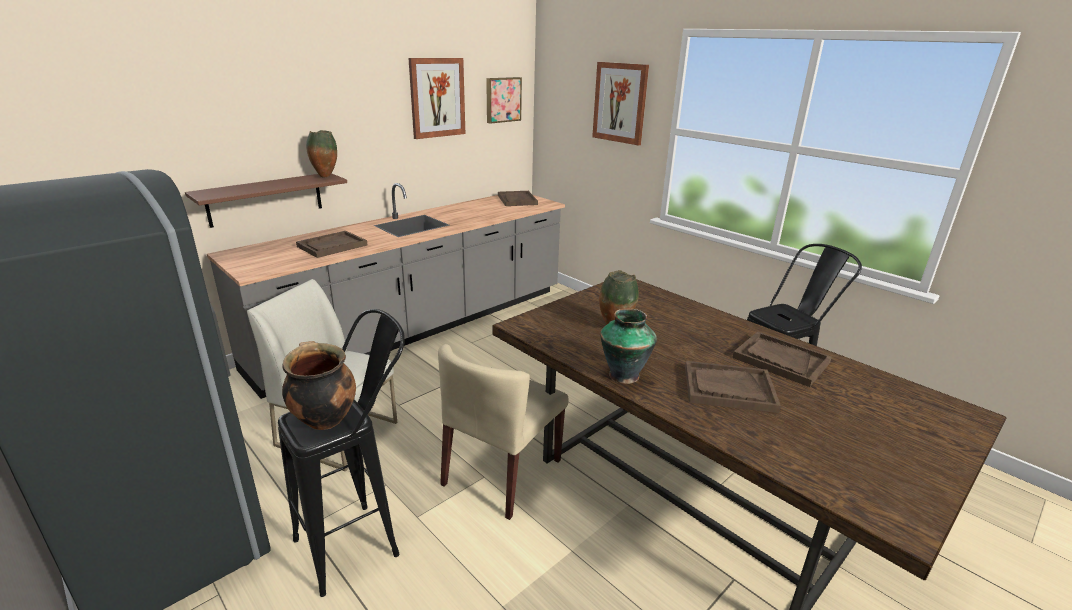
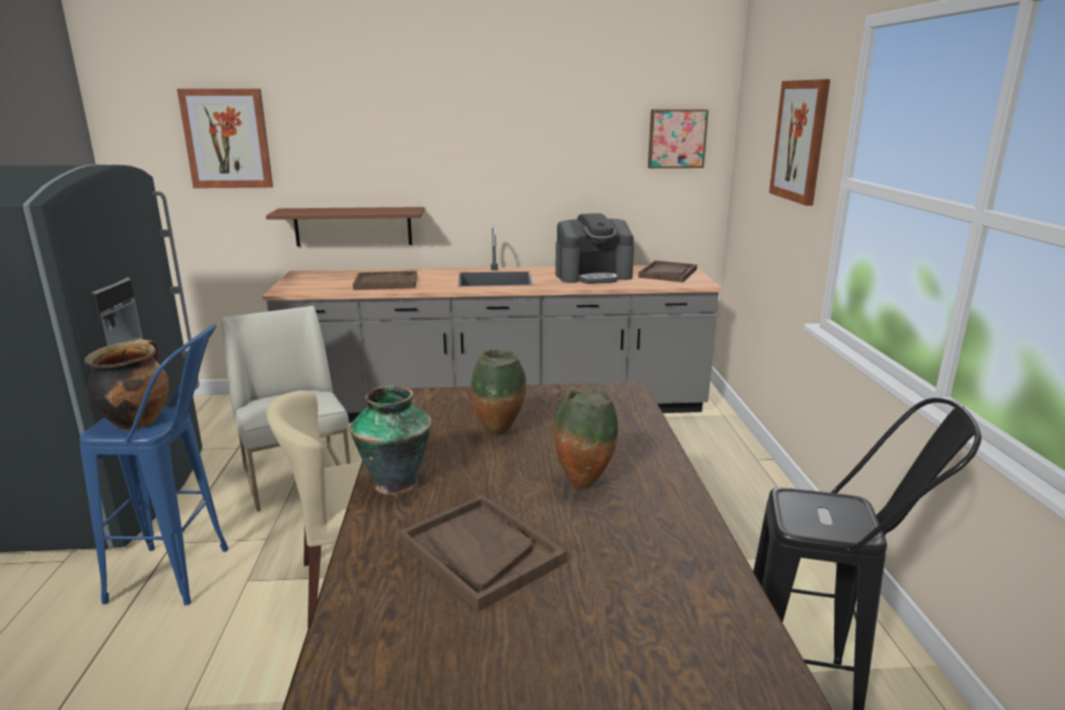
camera: 40 degrees right, 5 degrees down
black stool [278,309,405,597] -> blue stool [80,324,229,605]
vase [306,130,337,177] -> vase moved to [554,388,618,488]
picture [408,58,465,139] -> picture moved to [177,89,273,188]
brown tray [732,332,832,387] -> none
none -> coffee machine [555,213,634,284]

